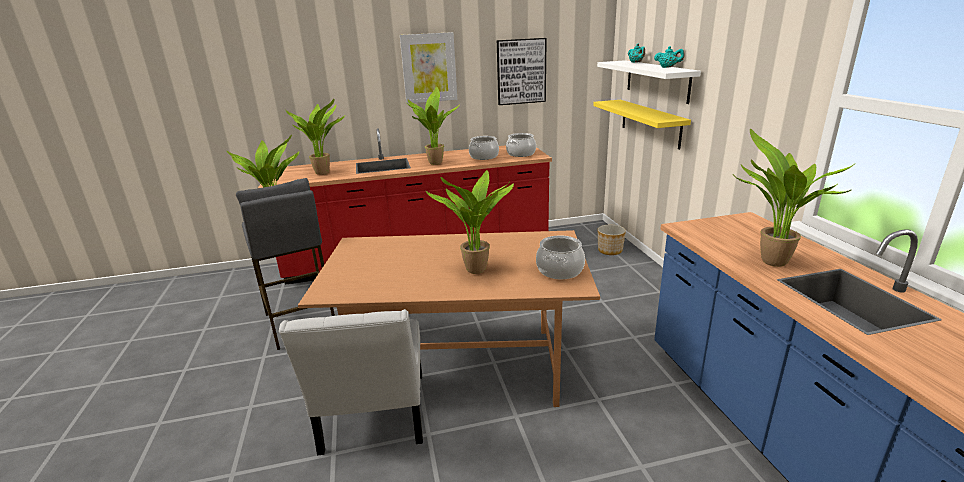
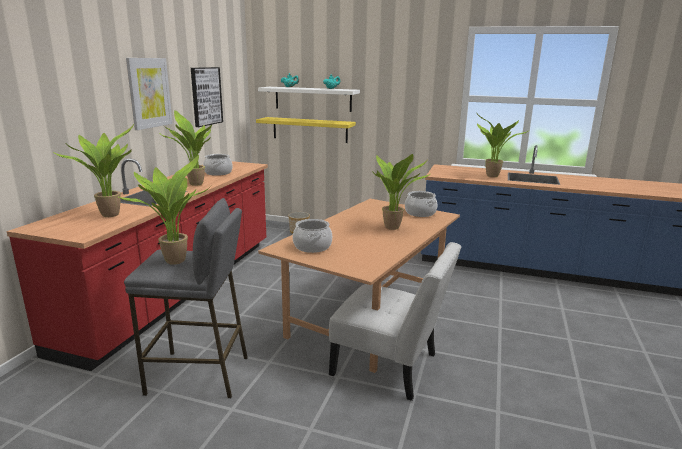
camera: 60 degrees left, 5 degrees down
cooking pot [506,133,536,157] -> cooking pot moved to [293,219,332,253]

